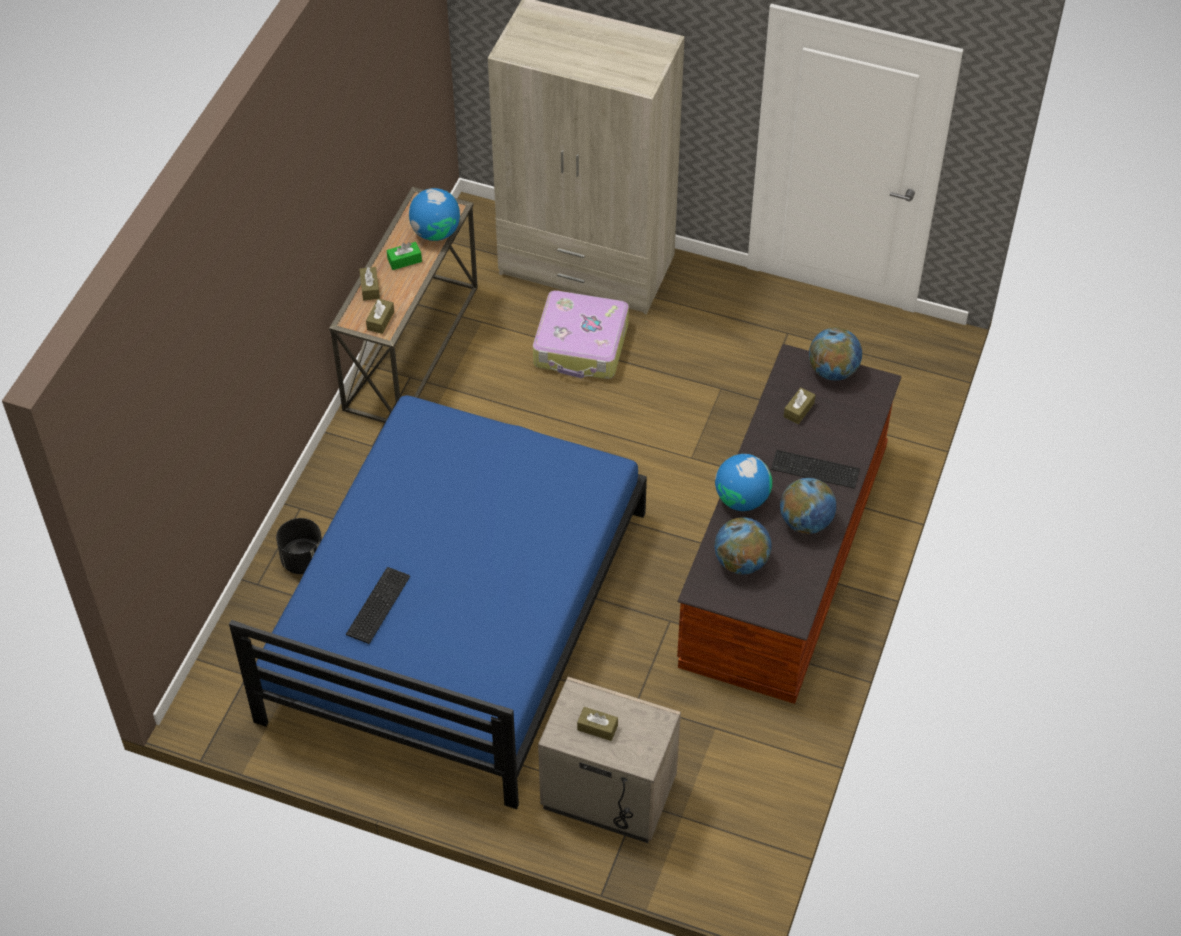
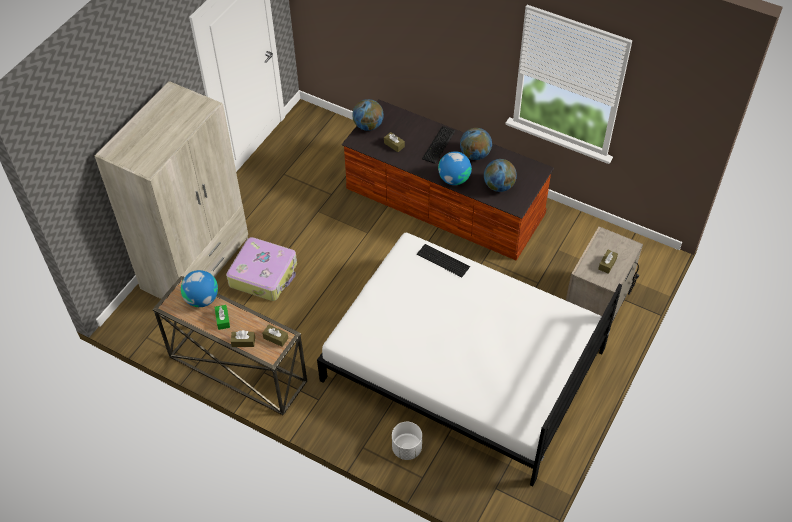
camera: 80 degrees left, 0 degrees up
blue bed [229,395,647,809] -> white bed [317,233,622,486]
black planter [276,518,322,574] -> white planter [392,422,422,460]
keyboard [346,567,410,644] -> keyboard moved to [417,244,470,277]

